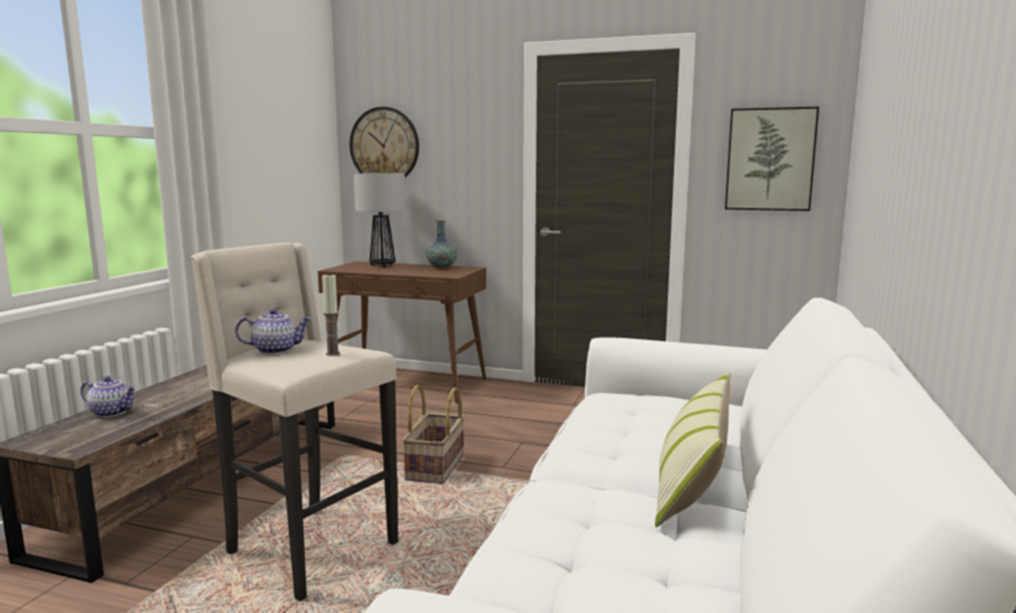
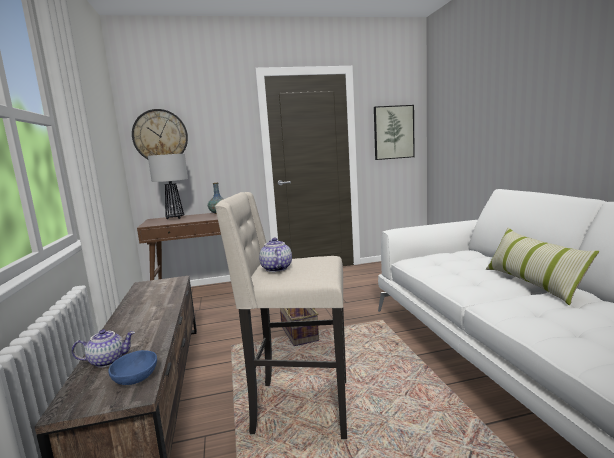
camera: 30 degrees left, 0 degrees up
teapot [235,309,312,354] -> teapot turned 60 degrees counterclockwise [259,238,292,272]
candle [322,274,340,356] -> none
none -> blue bowl [108,350,157,385]

